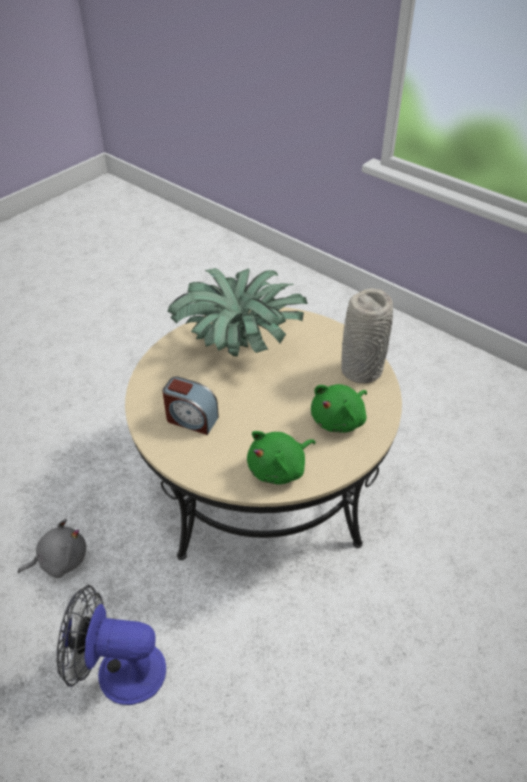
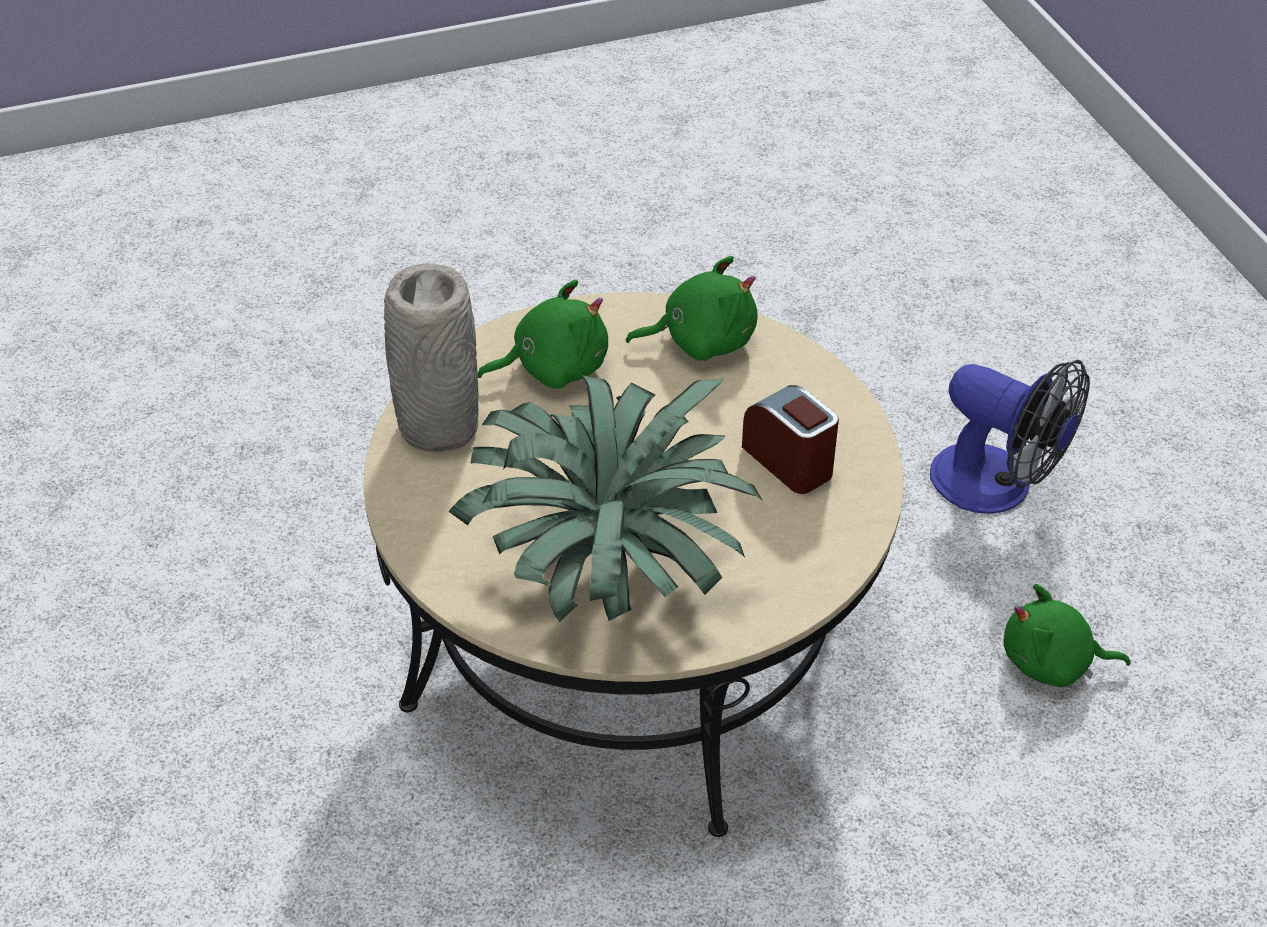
camera: 150 degrees left, 0 degrees up
grey plush toy [18,519,86,578] -> green plush toy [1003,584,1131,687]

